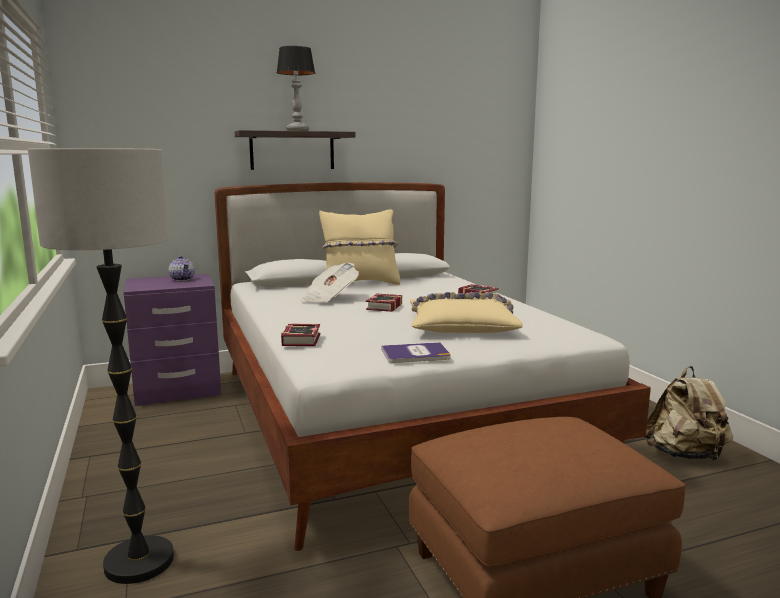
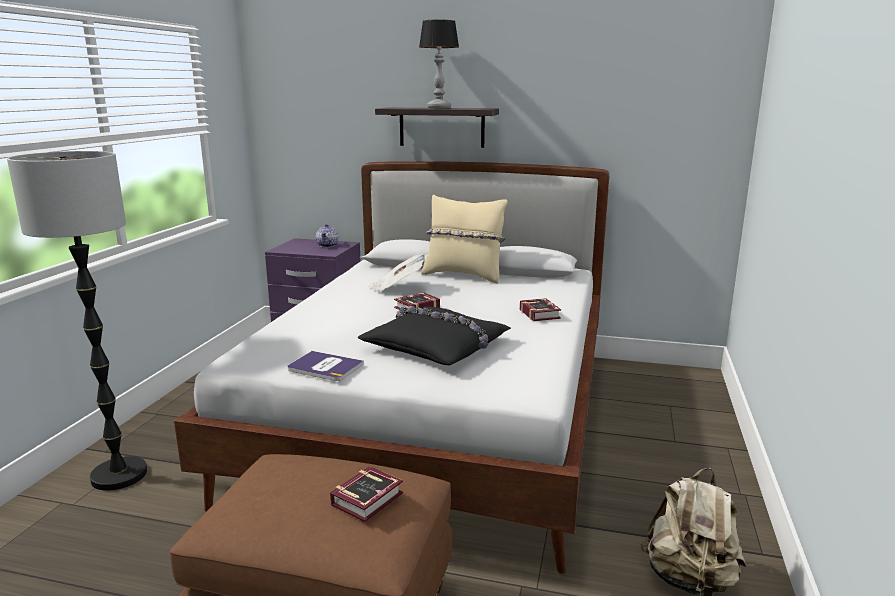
camera: 35 degrees right, 5 degrees up
book [281,324,320,346] -> book moved to [330,466,403,522]
beige pillow [410,292,523,333] -> black pillow [357,306,511,365]

